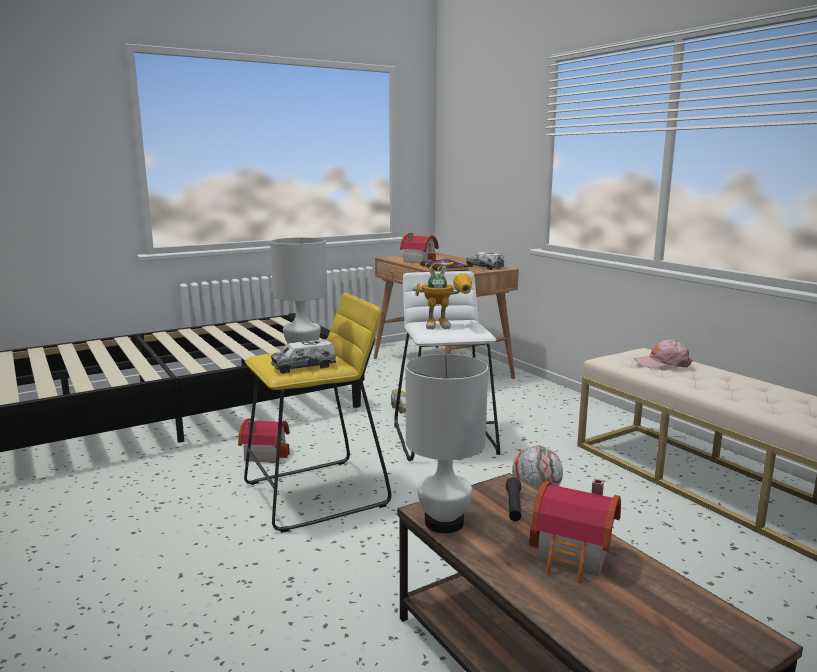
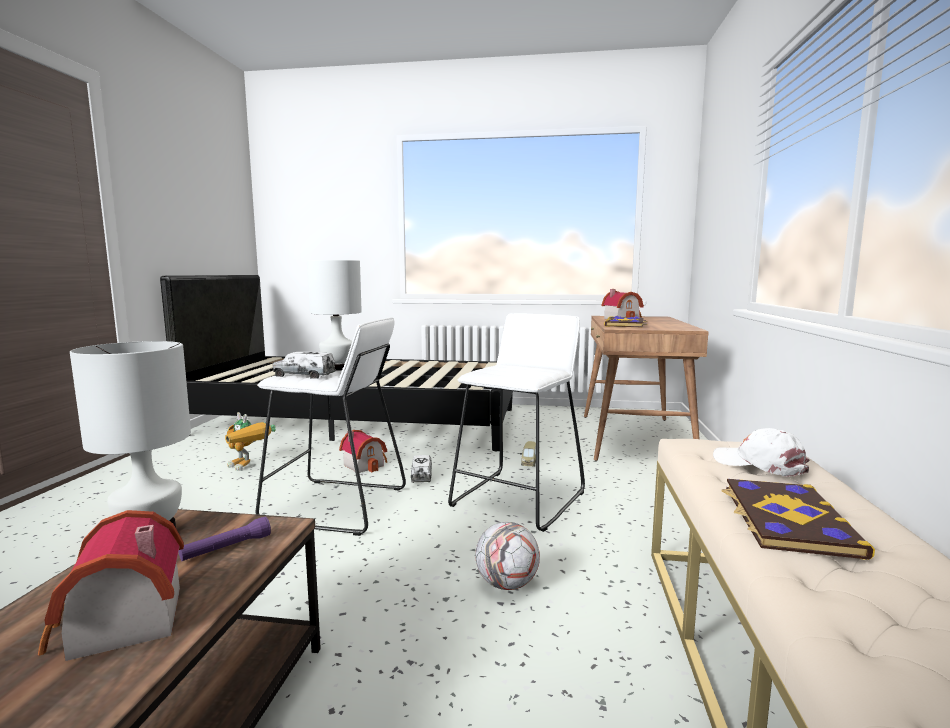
camera: 40 degrees right, 5 degrees down
yellow stool [244,293,391,533] -> white stool [255,317,406,536]
toy robot [413,267,472,329] -> toy robot moved to [225,412,276,471]
toy truck [466,252,504,270] -> toy truck moved to [411,455,432,483]
black flashlight [506,477,521,521] -> purple flashlight [179,517,271,561]
pink cap [634,340,693,368] -> white cap [713,428,809,477]
none -> book [721,479,875,560]

